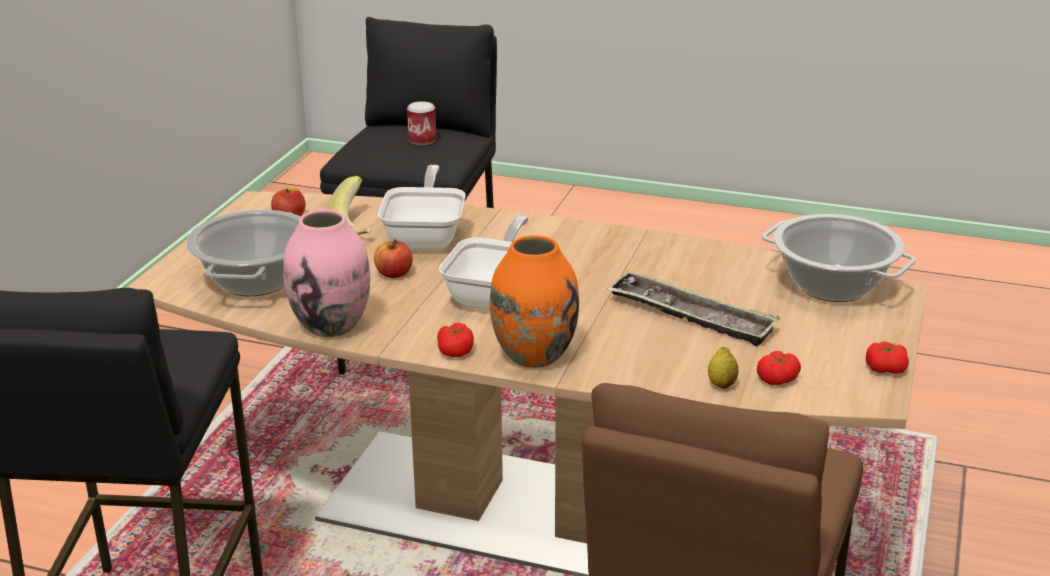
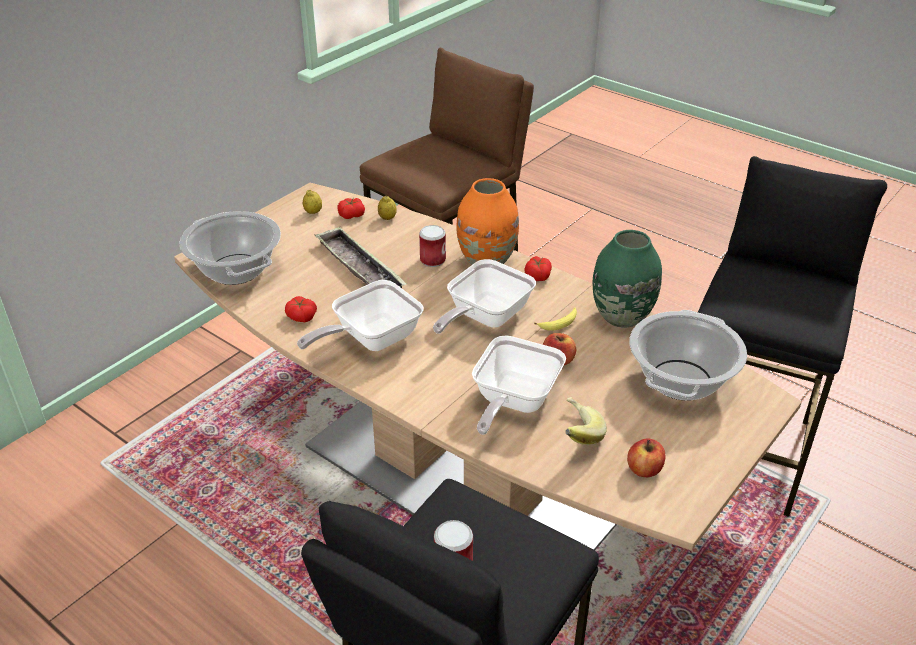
camera: 160 degrees left, 10 degrees up
pink vase [283,209,370,337] -> green vase [593,230,662,328]
tomato [866,341,909,374] -> tomato moved to [285,296,317,322]
none -> frying pan [297,280,424,351]
none -> lemon [303,190,322,214]
none -> can [419,225,446,267]
none -> banana [534,307,577,331]

